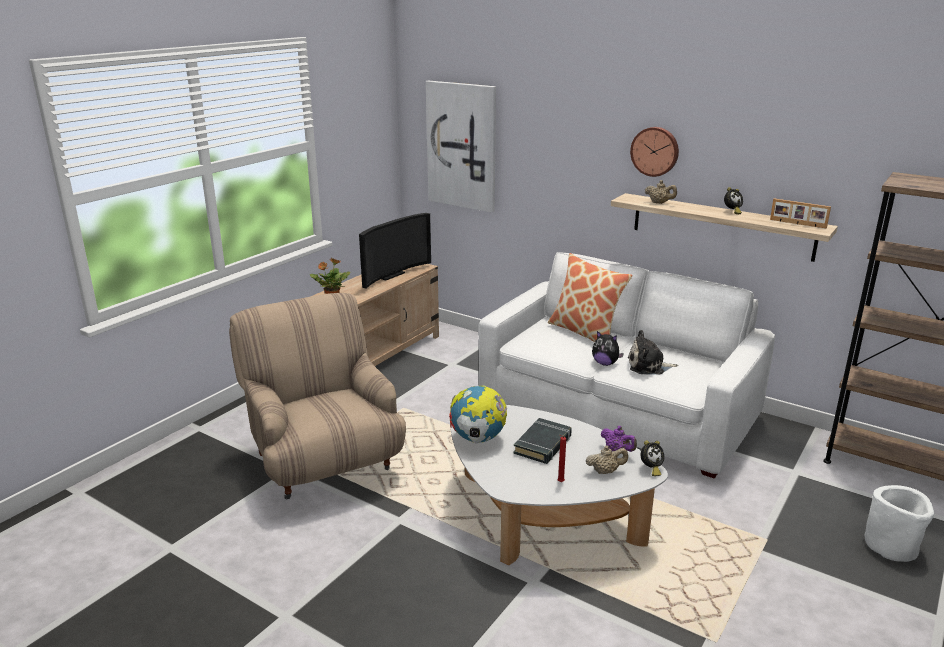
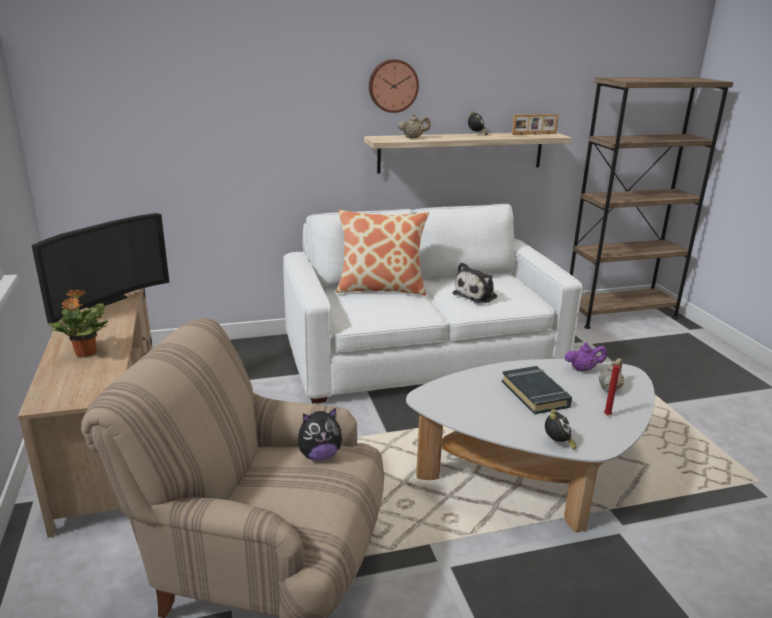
camera: 50 degrees left, 0 degrees up
television [359,213,431,289] -> television turned 45 degrees clockwise [32,213,170,323]
picture [426,81,496,212] -> none
globe [449,386,507,444] -> none
plush toy [592,331,624,366] -> plush toy moved to [298,408,342,461]
alarm clock [641,440,664,476] -> alarm clock moved to [545,409,576,450]
white planter [865,485,934,562] -> none

